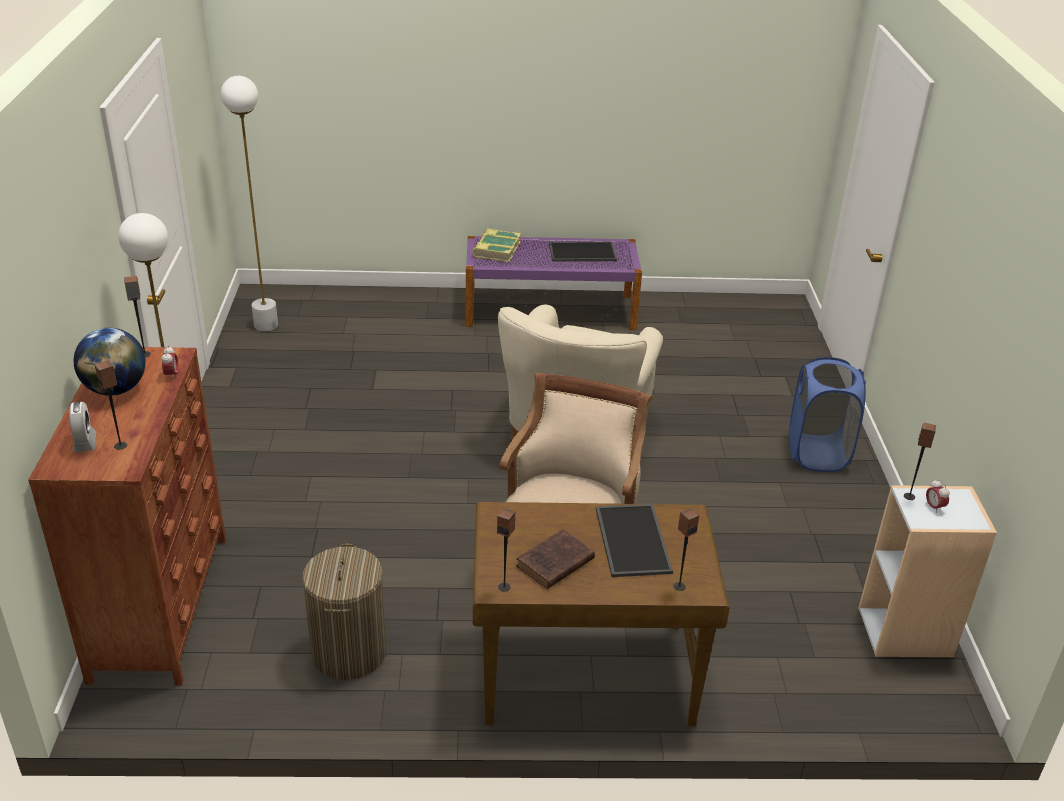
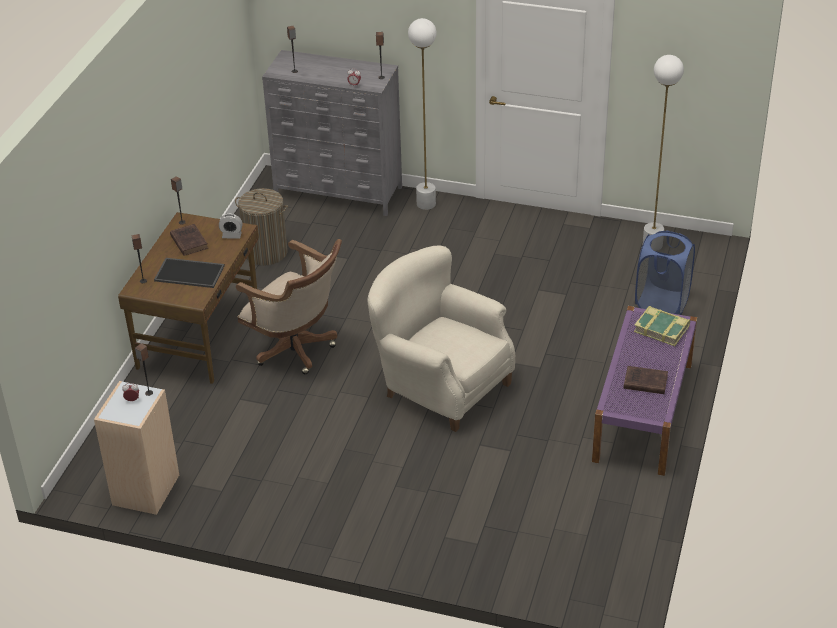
camera: 110 degrees right, 5 degrees up
brown dresser [28,347,226,685] -> grey dresser [262,50,402,216]
alarm clock [69,402,96,452] -> alarm clock moved to [219,214,242,239]
globe [74,328,146,395] -> none
tray [549,242,617,262] -> brown book [623,366,668,394]
blue laundry basket [789,357,866,472] -> blue laundry basket moved to [635,231,695,315]

